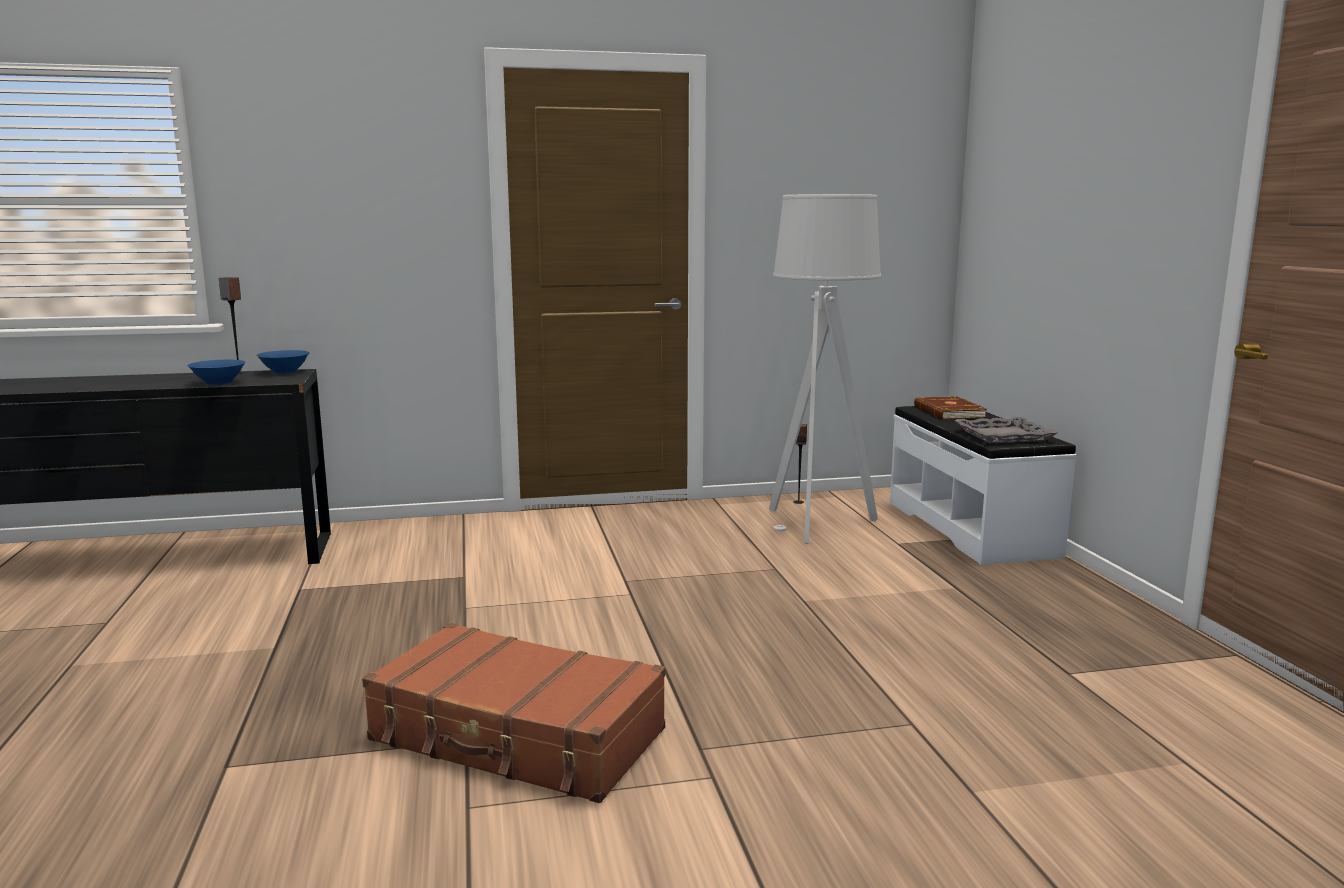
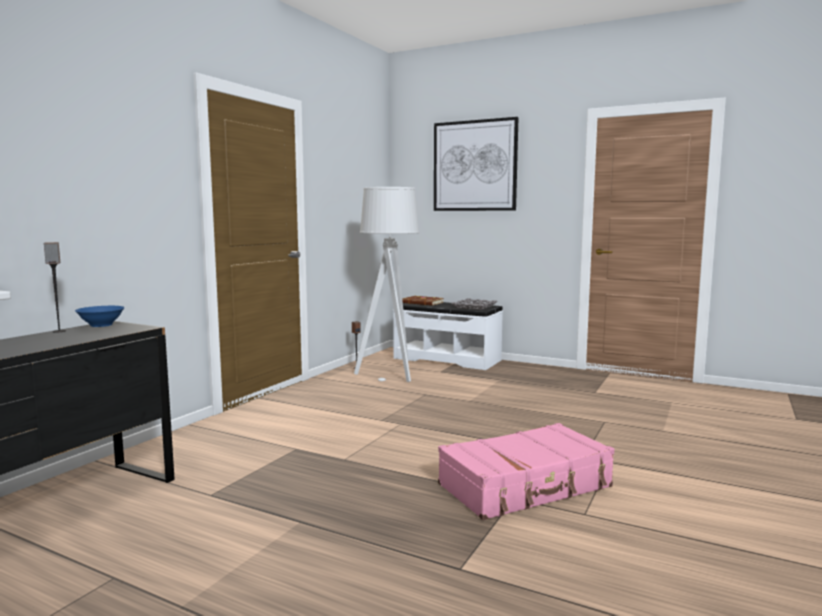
camera: 50 degrees left, 5 degrees down
blue bowl [187,360,246,385] -> none
brown suitcase [362,623,665,803] -> pink suitcase [438,423,614,520]
none -> picture [434,117,519,211]

